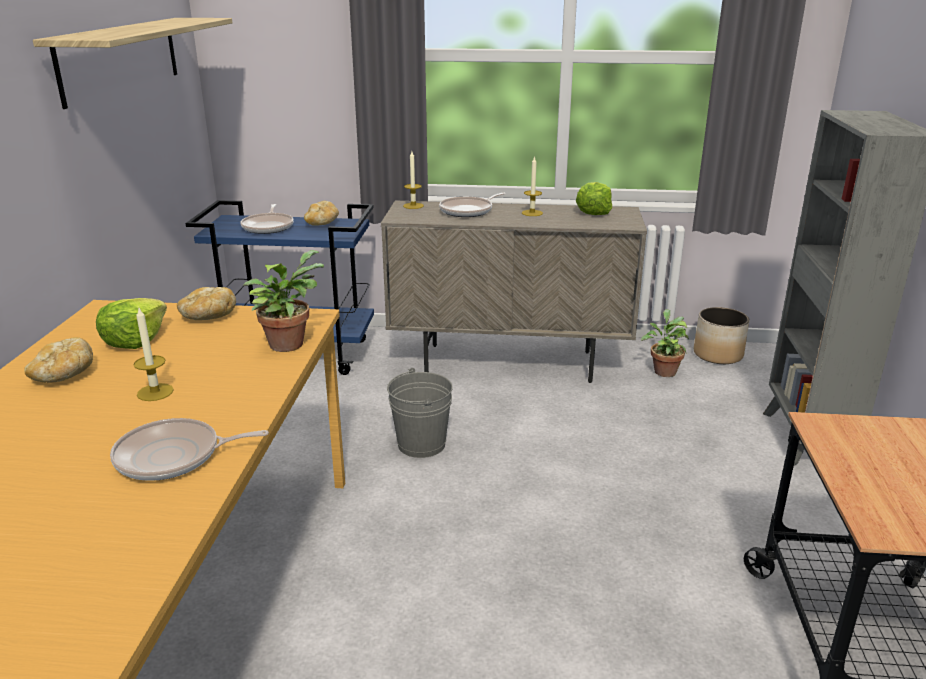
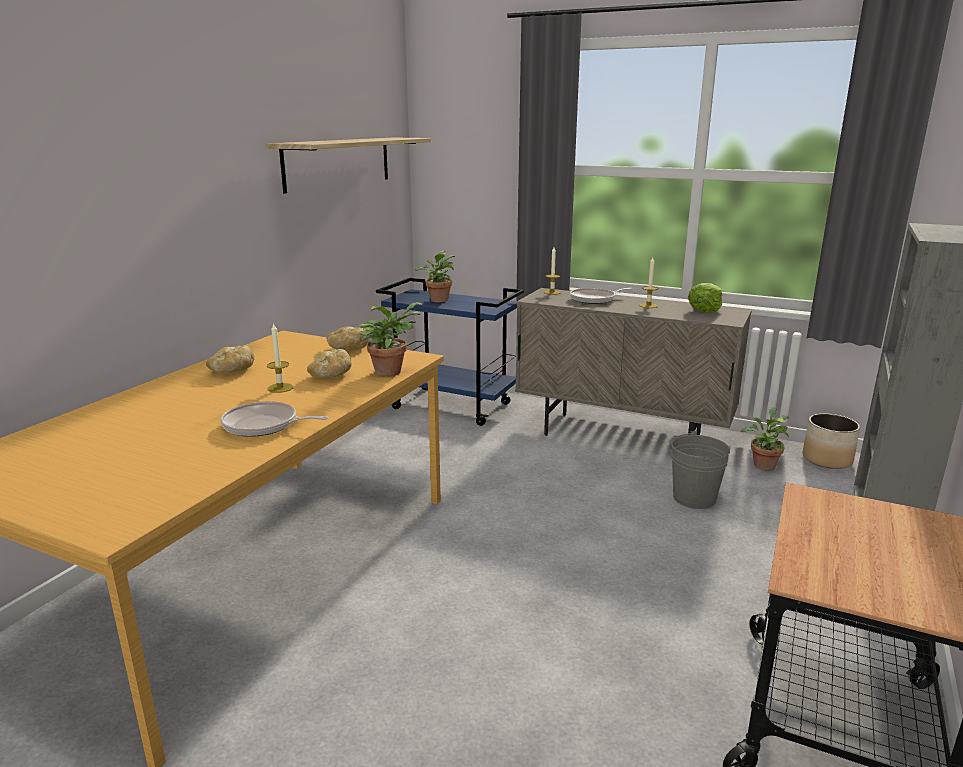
camera: 20 degrees right, 5 degrees down
lettuce [96,298,167,349] -> none
frying pan [240,204,294,234] -> potted plant [415,251,455,303]
bread [304,201,339,226] -> bread moved to [307,349,352,378]
grey bucket [387,368,453,458] -> grey bucket moved to [671,431,730,509]

